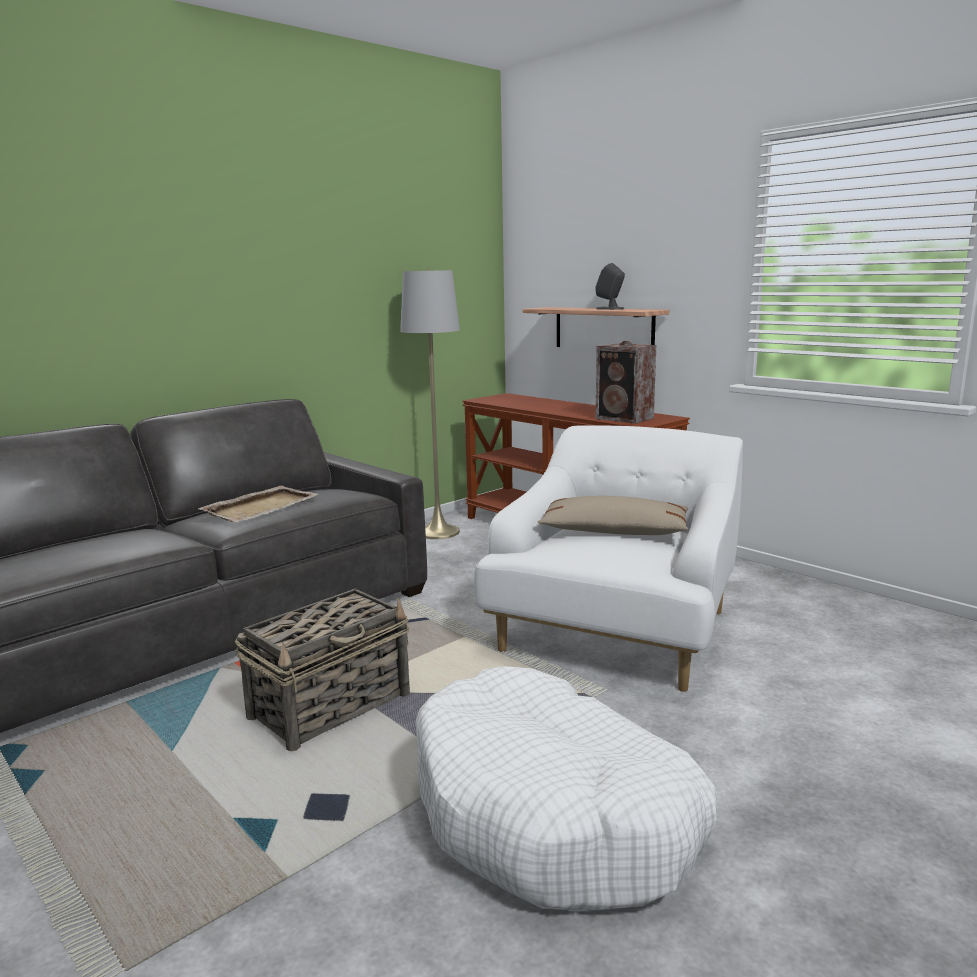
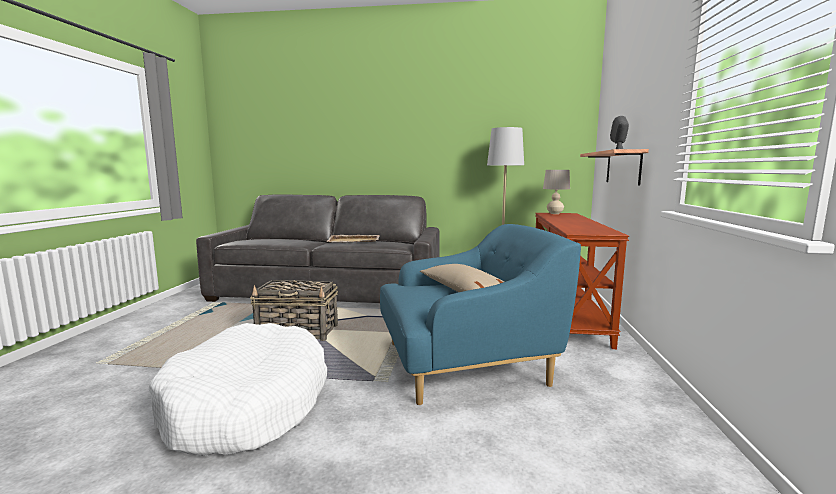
camera: 50 degrees right, 5 degrees down
white armchair [474,425,743,692] -> blue armchair [380,224,581,405]
speaker [596,341,656,424] -> none
none -> beige table lamp [543,170,570,214]

